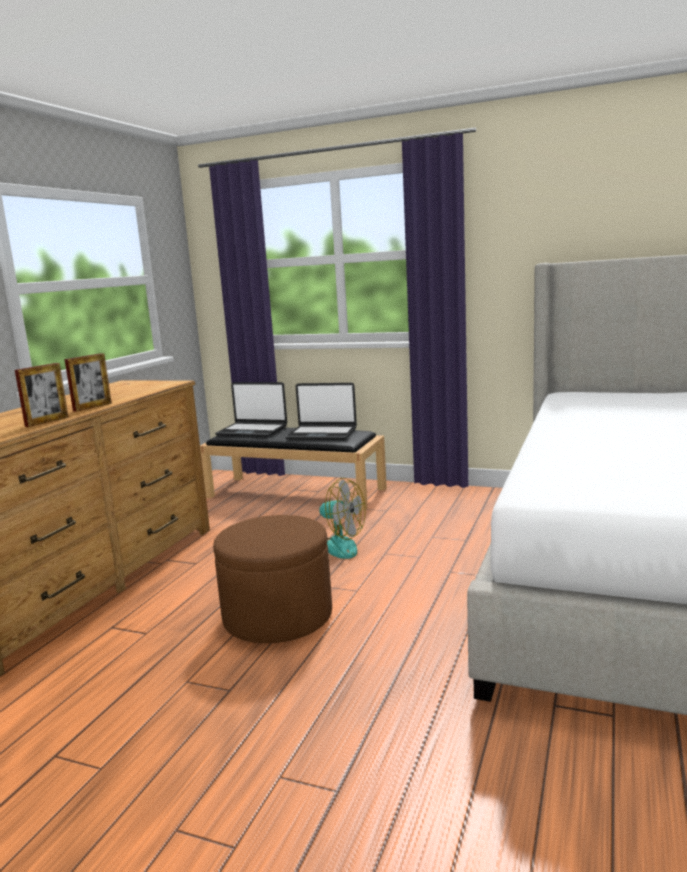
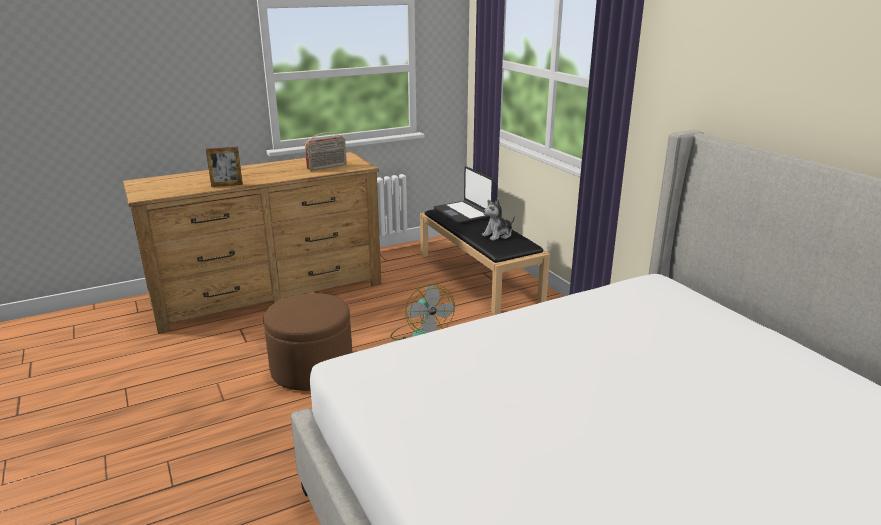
camera: 40 degrees right, 10 degrees up
picture frame [64,353,112,412] -> none
laptop [285,383,357,440] -> plush toy [482,198,515,241]
none -> radio [305,132,347,171]

